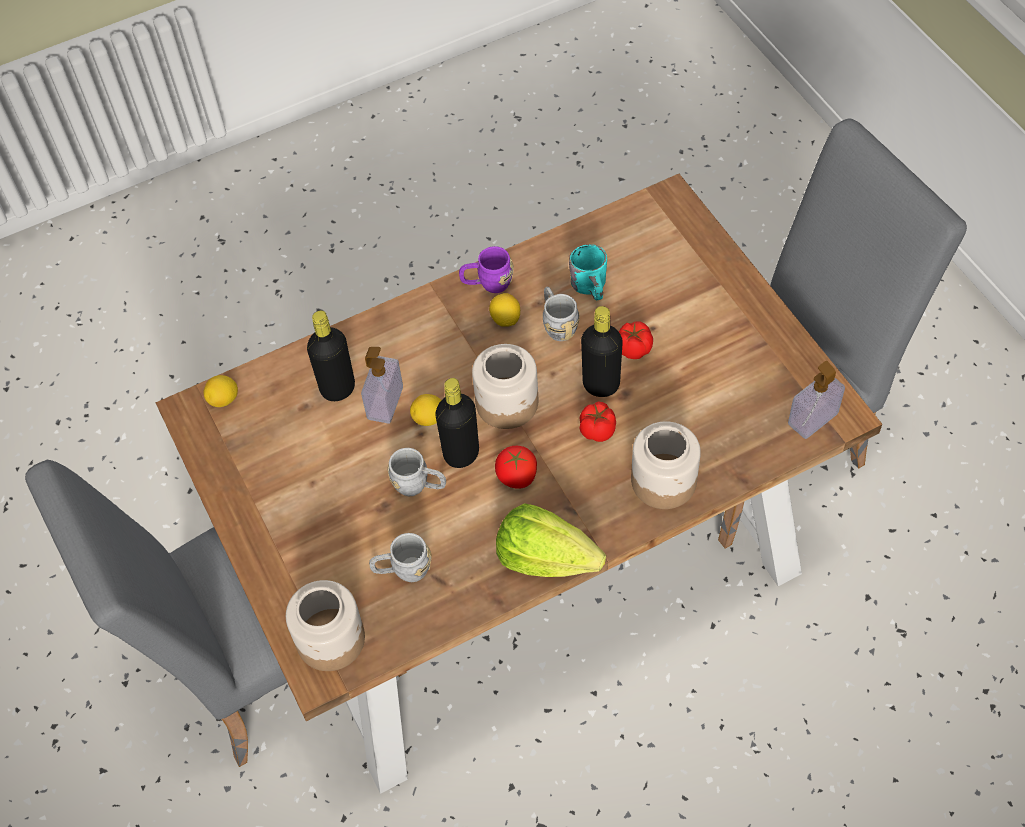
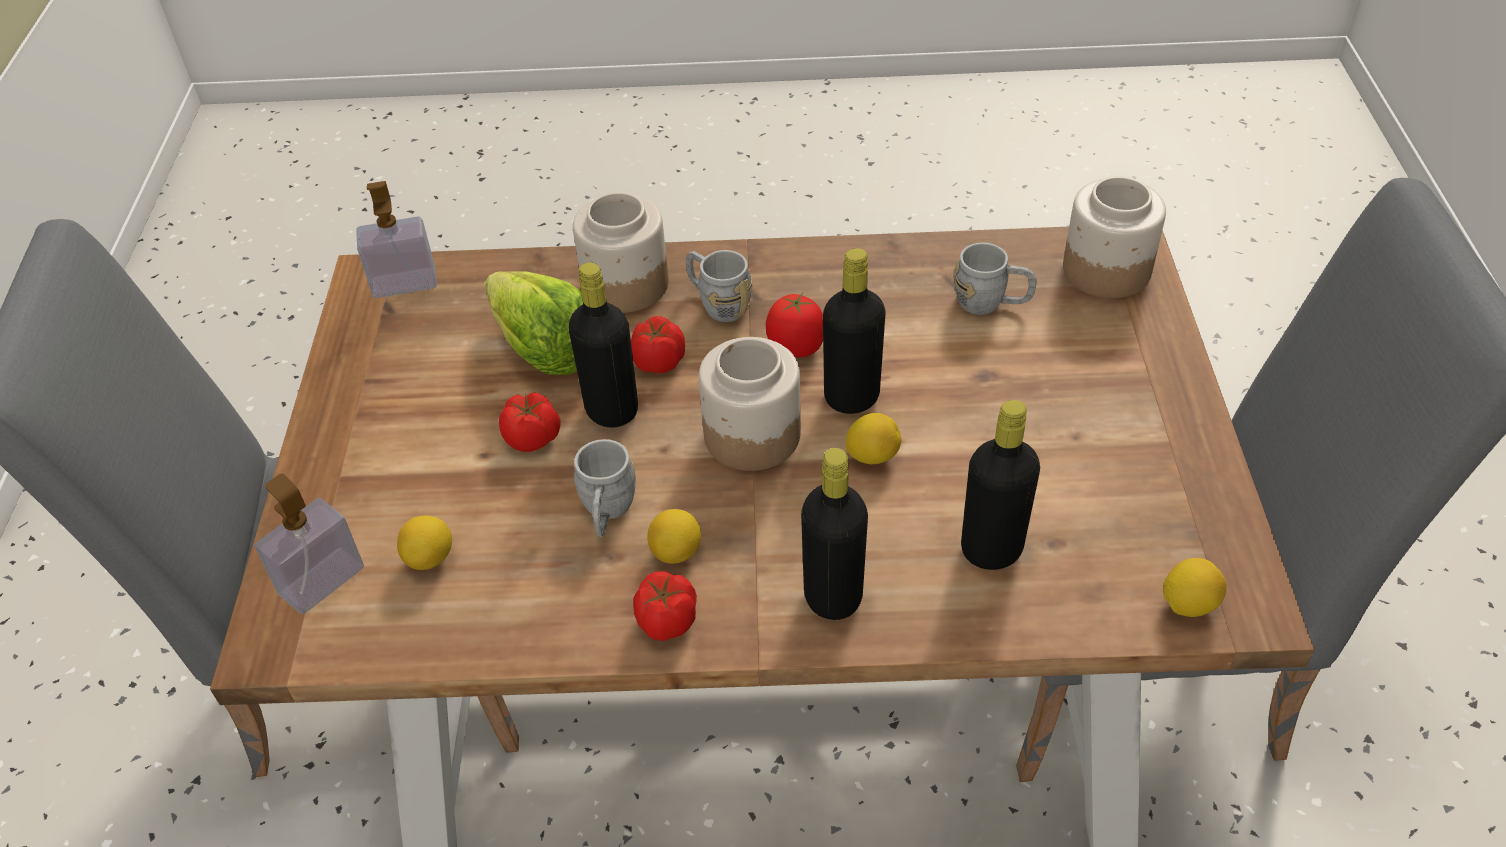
camera: 155 degrees left, 10 degrees down
soap dispenser [361,347,403,424] -> soap dispenser moved to [255,474,364,615]
grey mug [388,448,446,496] -> grey mug moved to [686,250,753,322]
purple mug [459,246,514,293] -> tomato [633,571,697,641]
lettuce [496,503,606,577] -> lettuce moved to [485,271,583,375]
turquoise mug [569,244,607,300] -> none
none -> lemon [397,516,452,570]
none -> black bottle [801,448,868,620]

